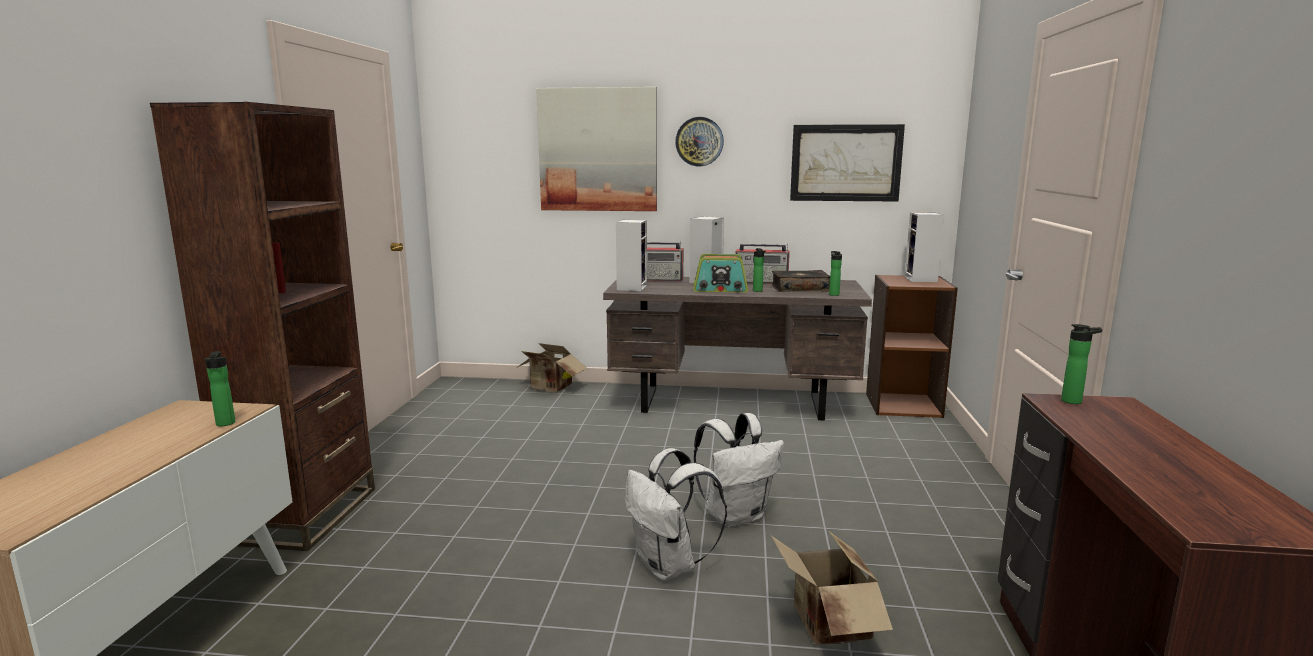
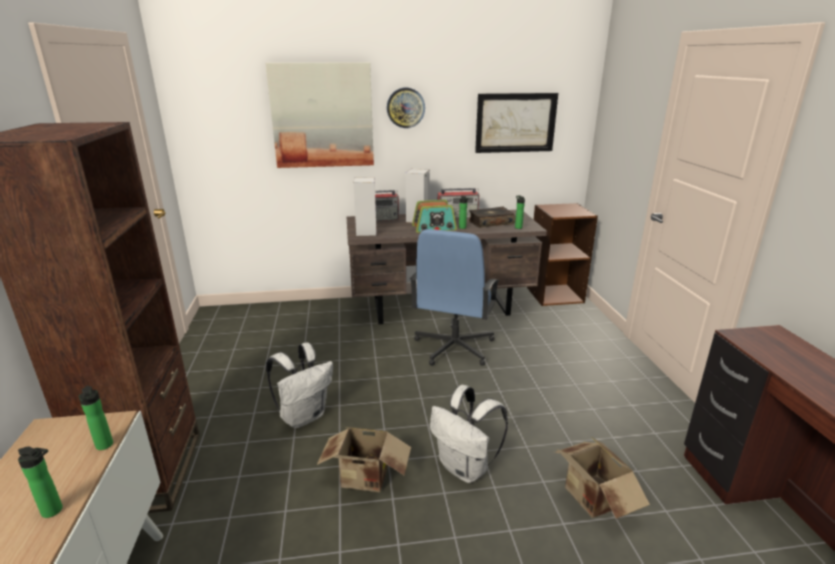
camera: 15 degrees left, 10 degrees up
cardboard box [516,343,587,392] -> cardboard box moved to [317,427,411,492]
white backpack [693,413,784,527] -> white backpack moved to [266,342,333,428]
speaker [905,212,944,282] -> none
bottle [1061,324,1102,404] -> bottle moved to [18,447,63,518]
none -> blue office chair [410,229,499,366]

